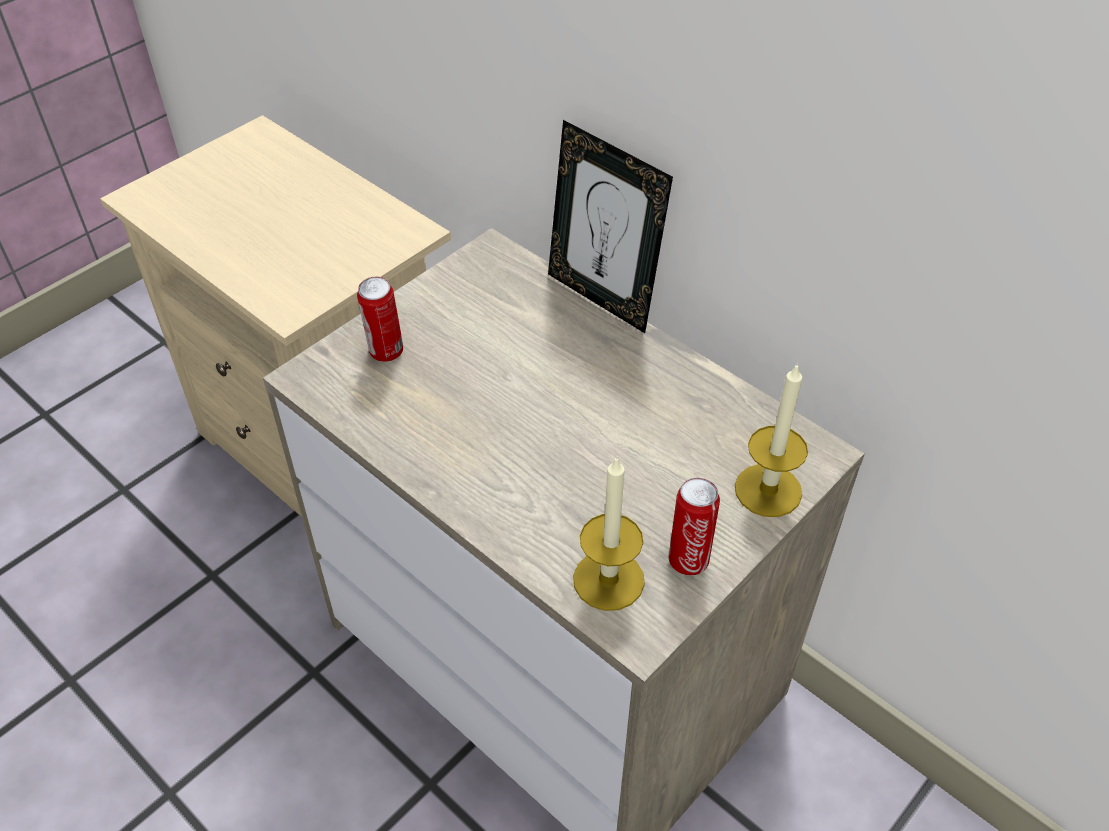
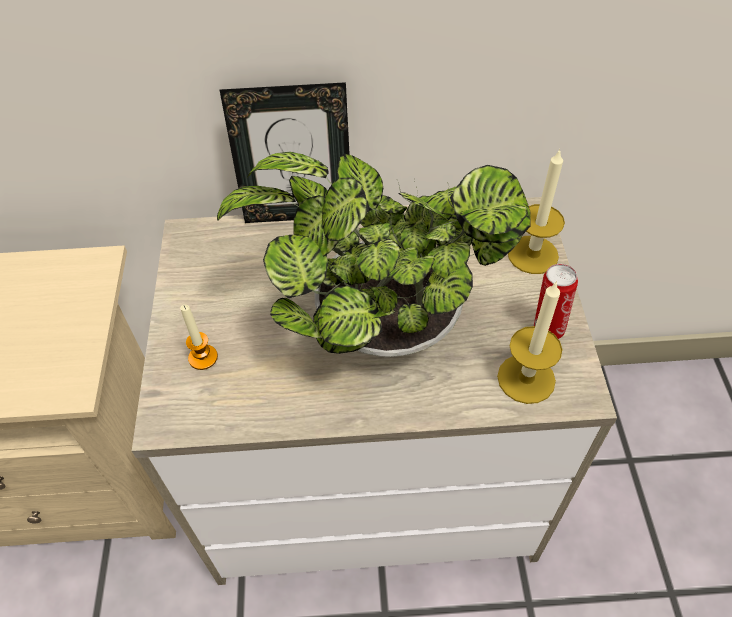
camera: 45 degrees left, 5 degrees up
can [357,277,403,362] -> candle [180,305,218,370]
none -> potted plant [217,152,531,358]

